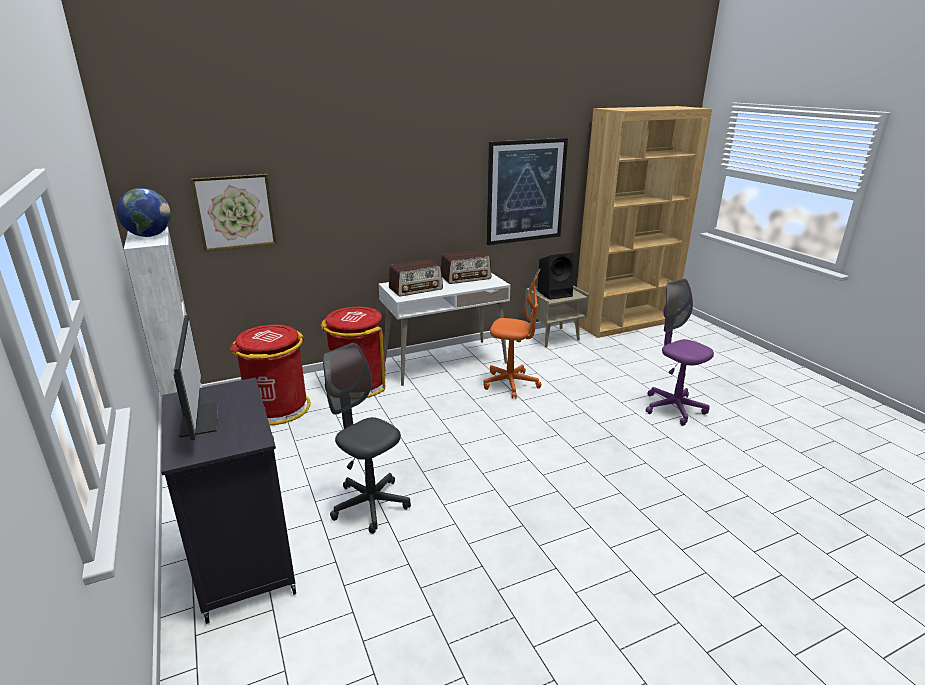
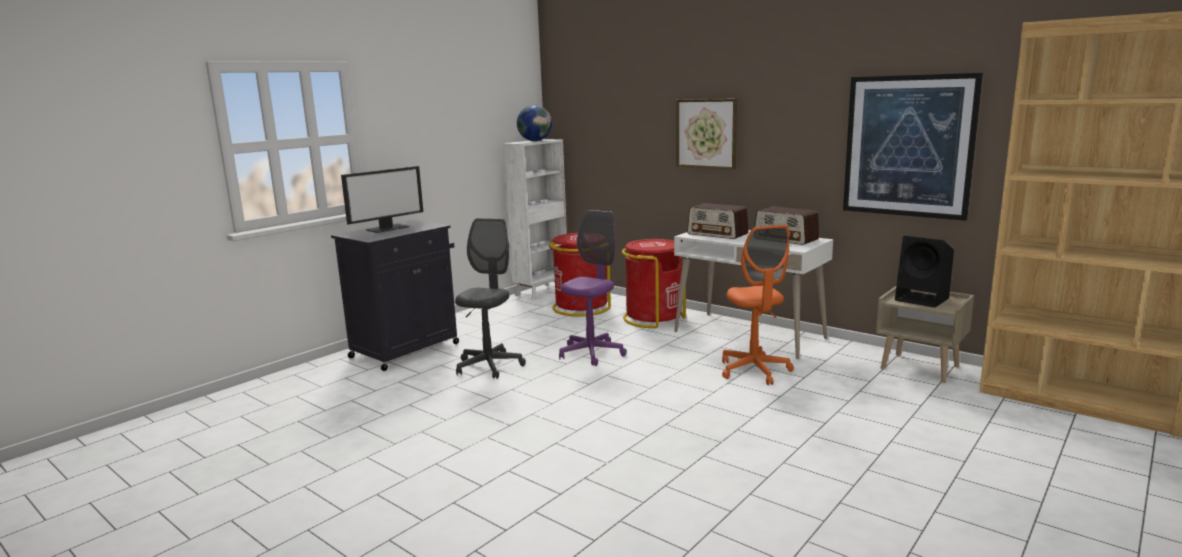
camera: 65 degrees right, 10 degrees down
picture [191,174,277,252] -> picture moved to [676,99,737,170]
purple office chair [646,279,714,426] -> purple office chair moved to [559,210,627,366]

